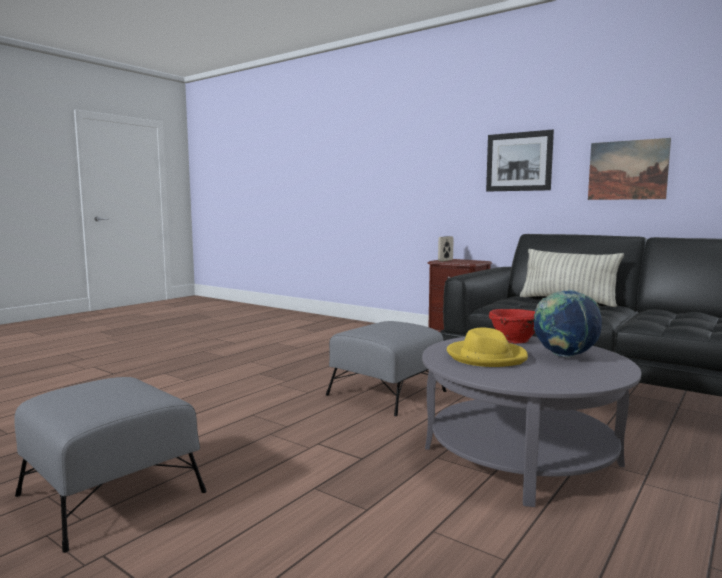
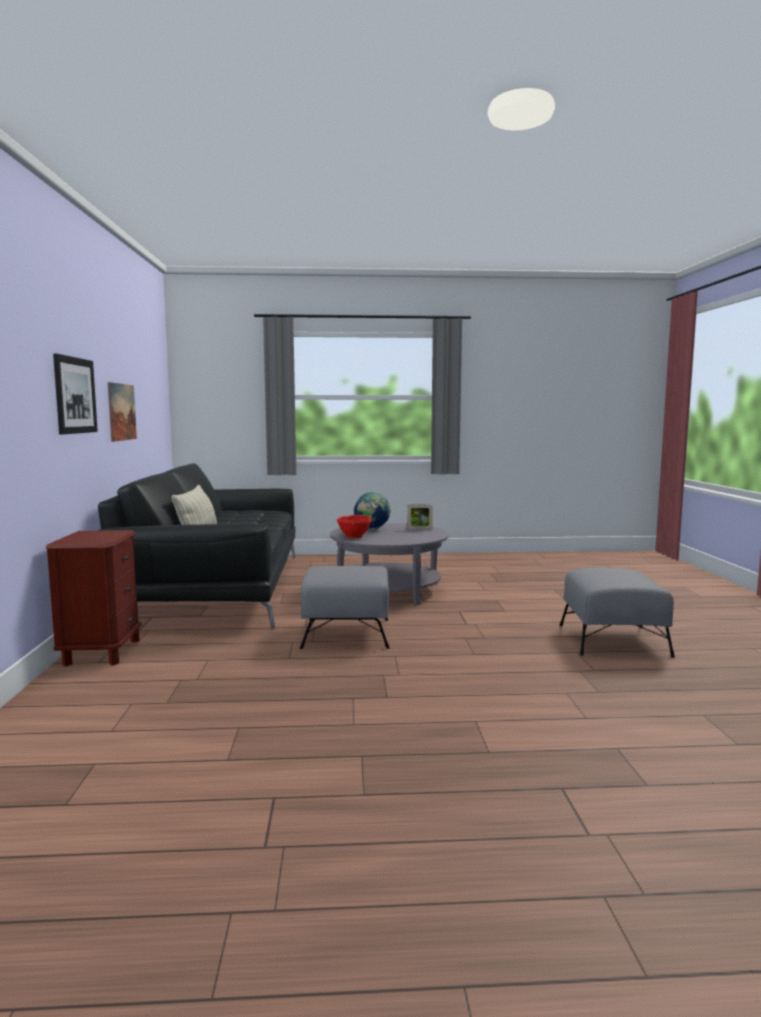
camera: 130 degrees left, 0 degrees up
picture frame [438,236,454,261] -> picture frame moved to [407,504,433,529]
yellow hat [447,327,528,367] -> none

